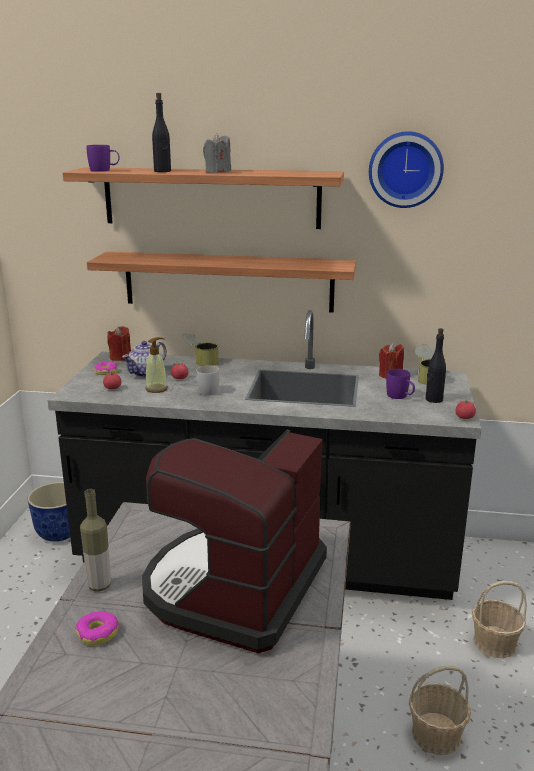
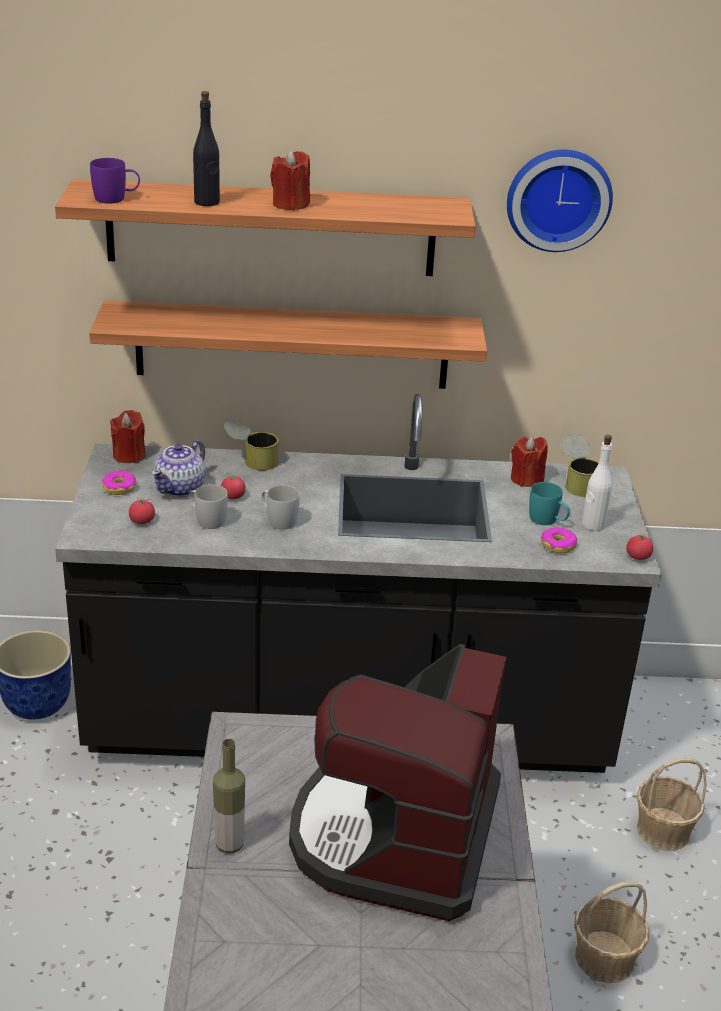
camera: 10 degrees left, 10 degrees up
donut [76,611,119,645] -> donut moved to [541,527,577,554]
soap dispenser [145,337,168,393] -> white mug [189,484,228,529]
grey candle [203,133,231,173] -> red candle [270,150,310,211]
purple mug [386,369,415,399] -> turquoise mug [529,482,570,525]
black bottle [426,328,446,403] -> white bottle [582,435,612,531]

